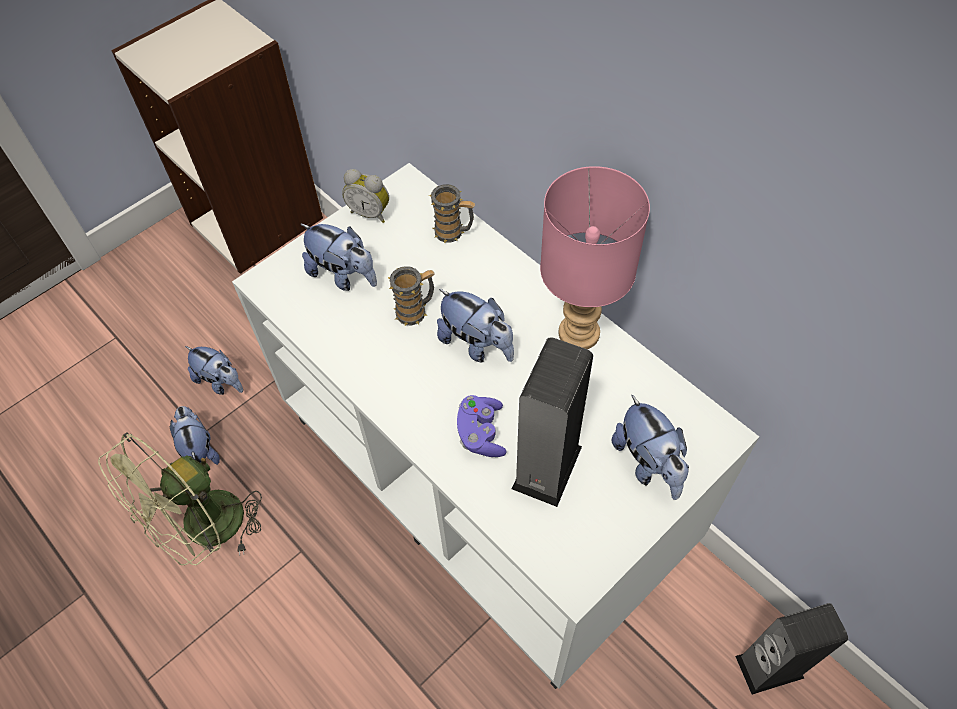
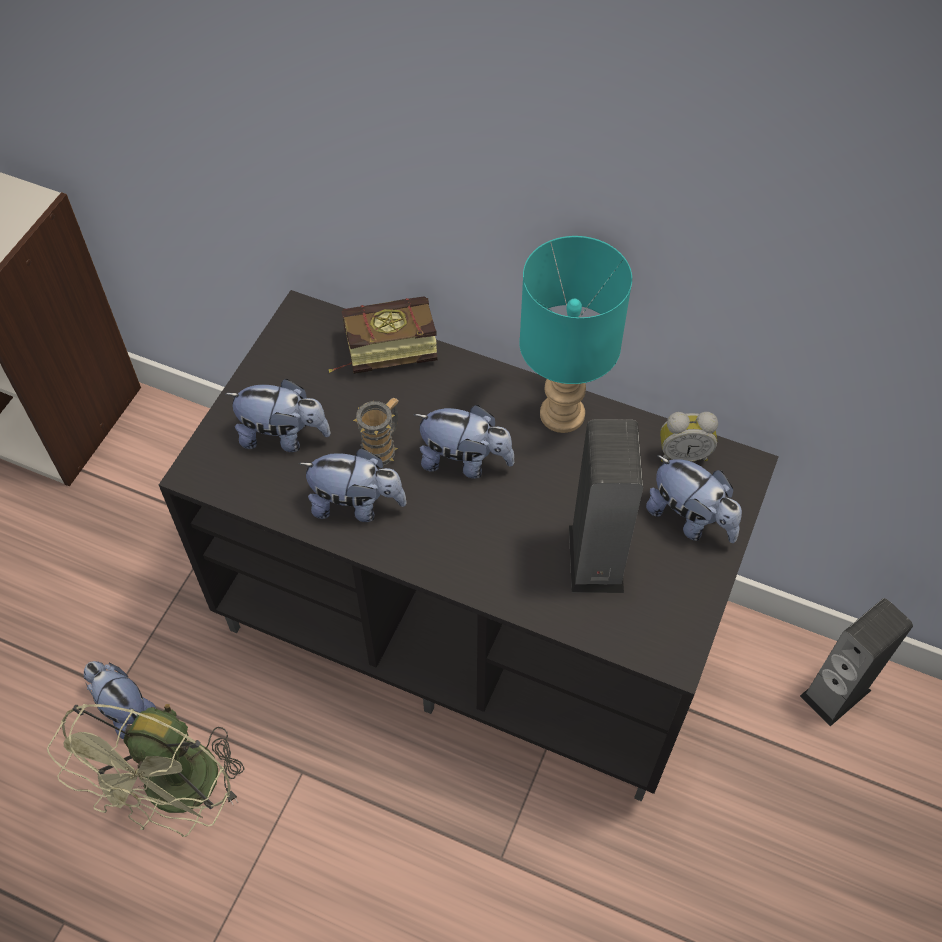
camera: 25 degrees left, 0 degrees up
plush toy [185,346,243,395] -> plush toy moved to [299,448,407,522]
white tv stand [232,163,759,689] -> black tv stand [159,290,779,802]
alarm clock [342,169,389,223] -> alarm clock moved to [660,412,718,462]
mug [429,184,475,243] -> book [329,296,438,374]
purple game controller [457,395,507,457] -> none
pink table lamp [540,166,650,349] -> turquoise table lamp [519,236,632,433]

